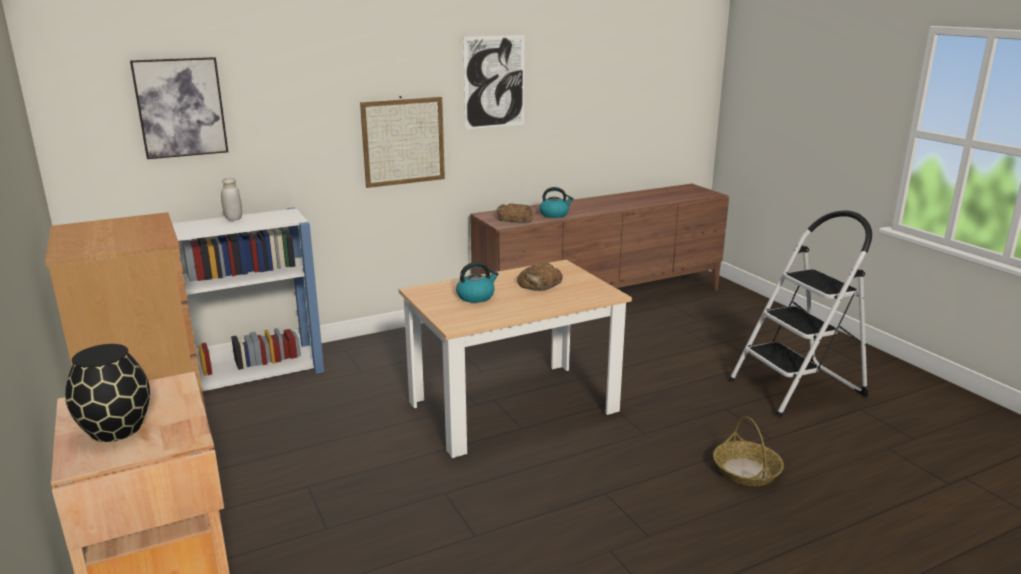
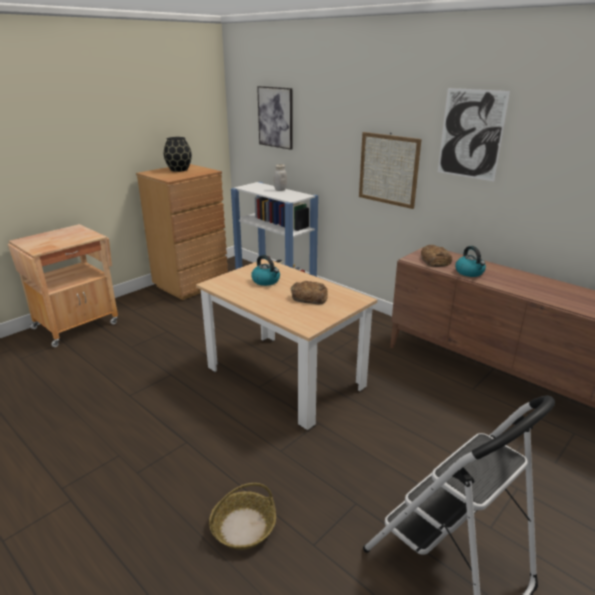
camera: 70 degrees right, 5 degrees up
black vase [65,344,150,442] -> black vase moved to [164,137,192,172]

